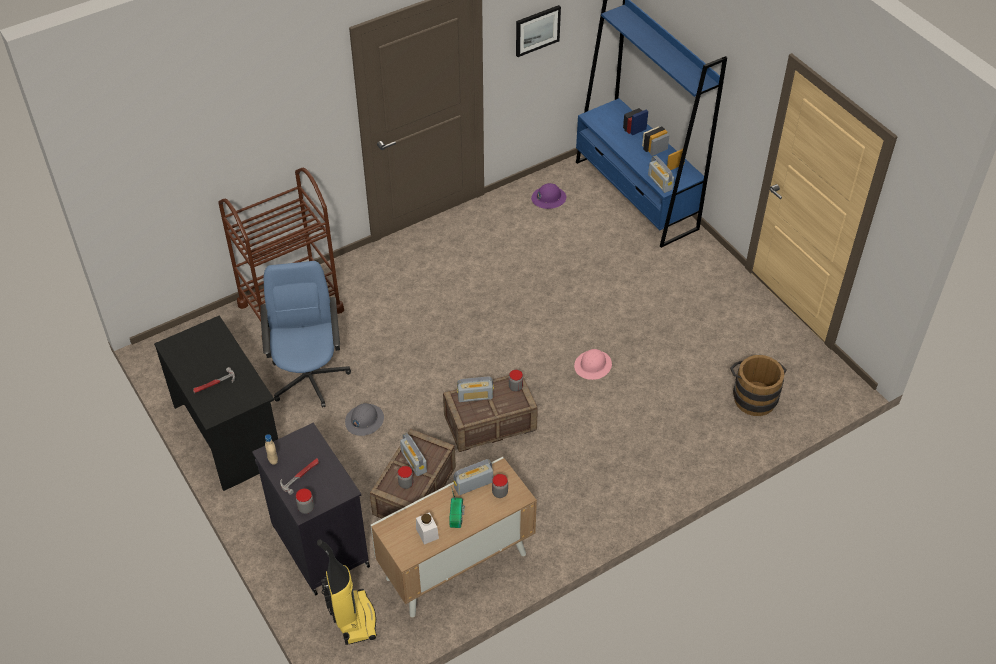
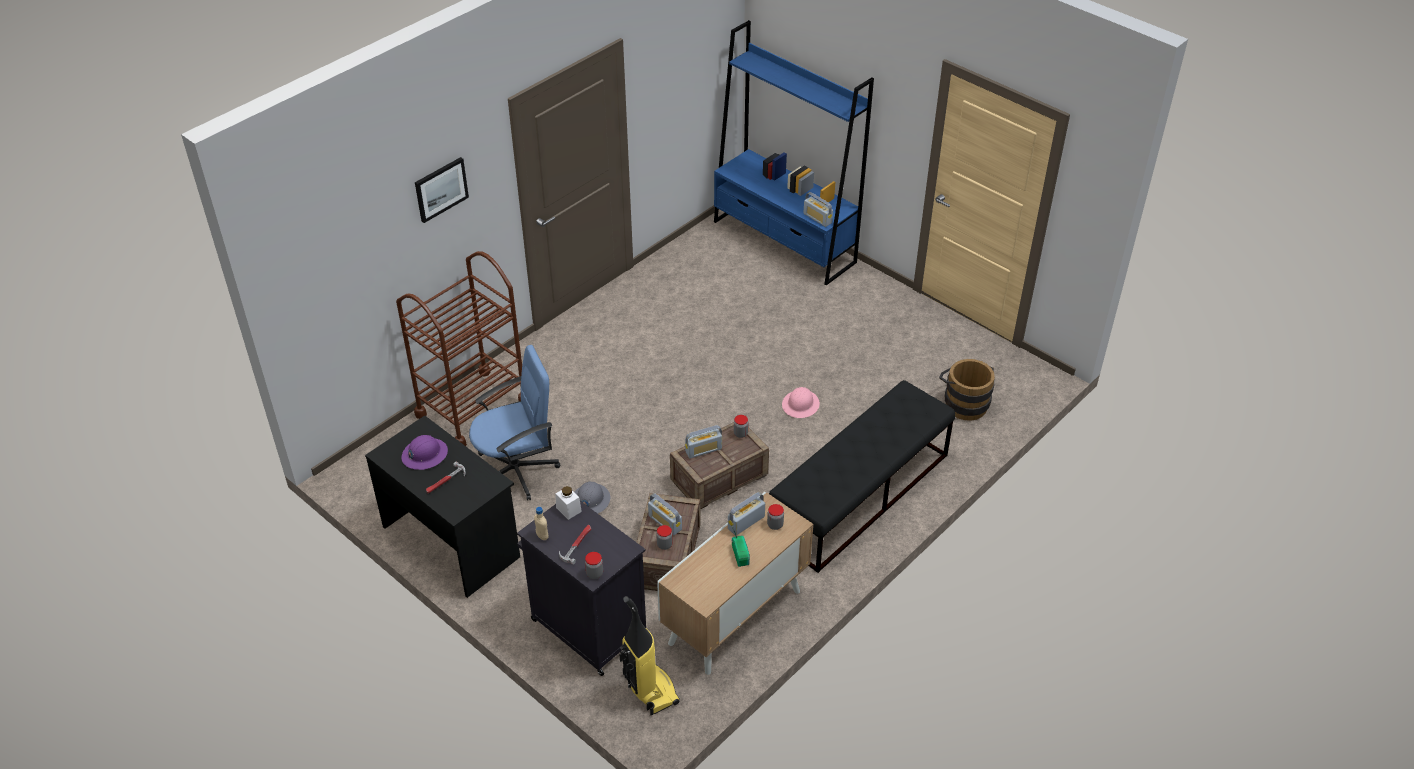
camera: 15 degrees left, 5 degrees down
blue office chair [260,261,351,408] -> blue office chair turned 90 degrees clockwise [469,345,560,501]
white jar [416,512,439,544] -> white jar moved to [556,486,582,520]
picture [516,5,561,57] -> picture moved to [415,157,469,223]
purple hard hat [531,183,566,209] -> purple hard hat moved to [401,435,448,470]
none -> black bench [769,380,955,573]

